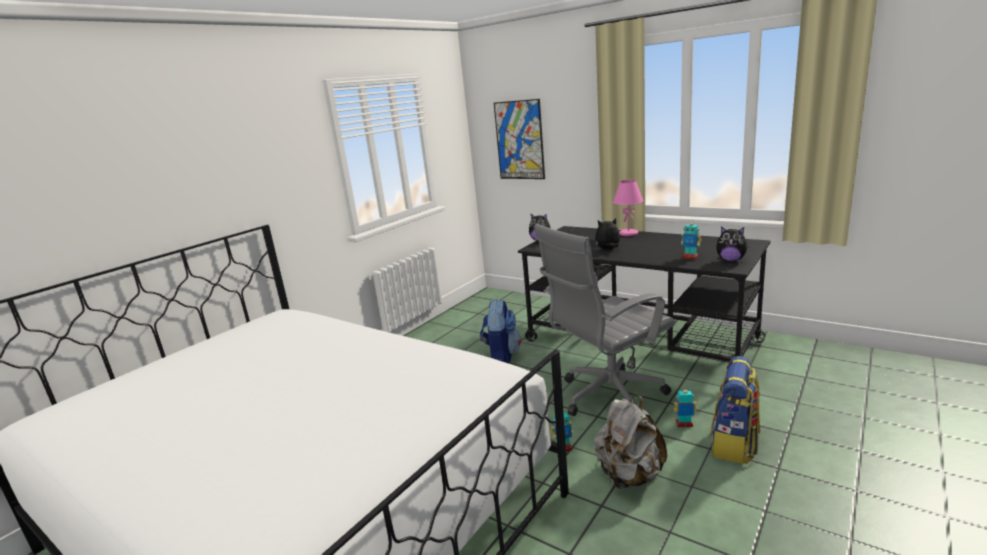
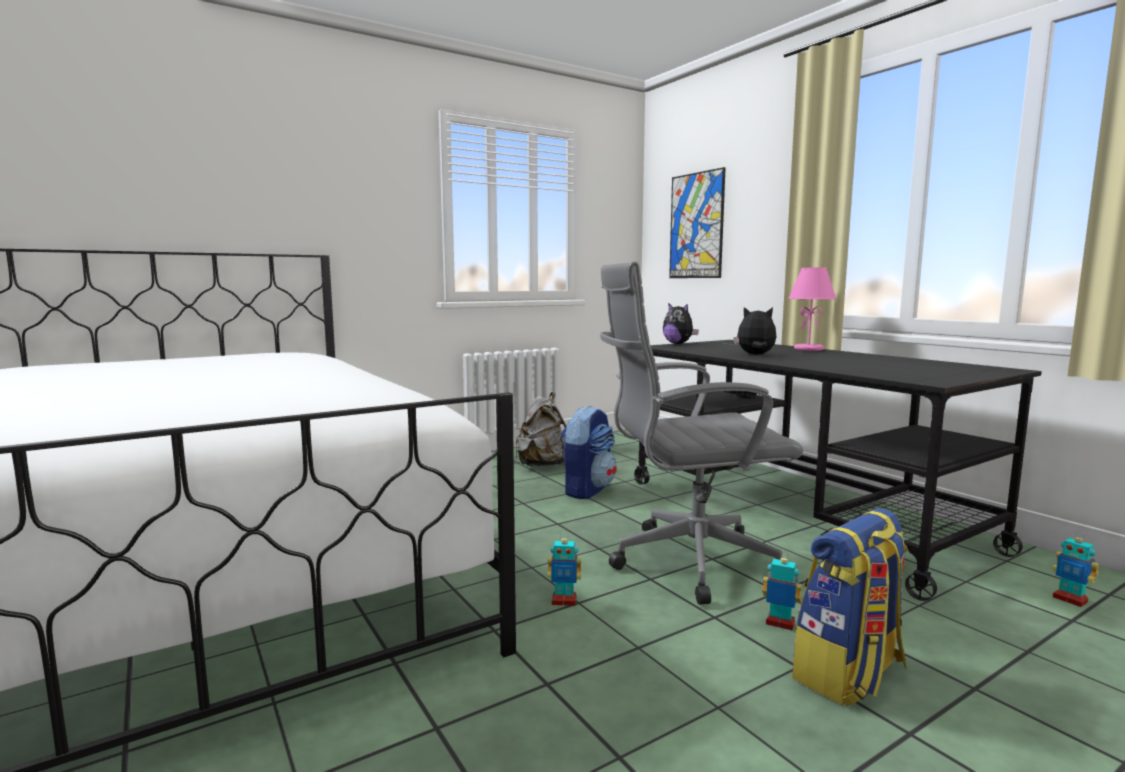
camera: 20 degrees right, 10 degrees down
grey backpack [594,395,667,489] -> grey backpack moved to [516,392,566,466]
toy robot [681,219,701,260] -> toy robot moved to [1052,531,1099,607]
plush toy [716,227,750,261] -> none

